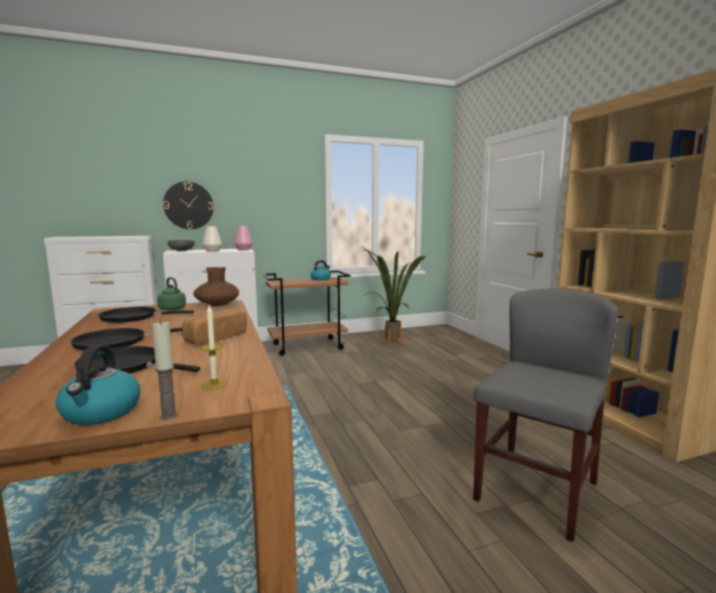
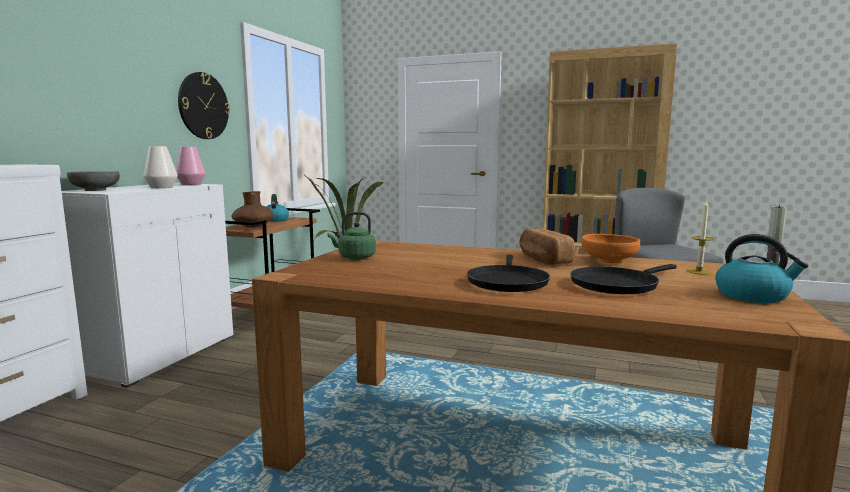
camera: 50 degrees left, 0 degrees up
black frying pan [98,307,194,323] -> none
wall clock [163,181,214,229] -> wall clock moved to [178,72,230,139]
brown vase [194,267,239,306] -> brown vase moved to [232,191,274,228]
none -> orange bowl [581,234,640,263]

